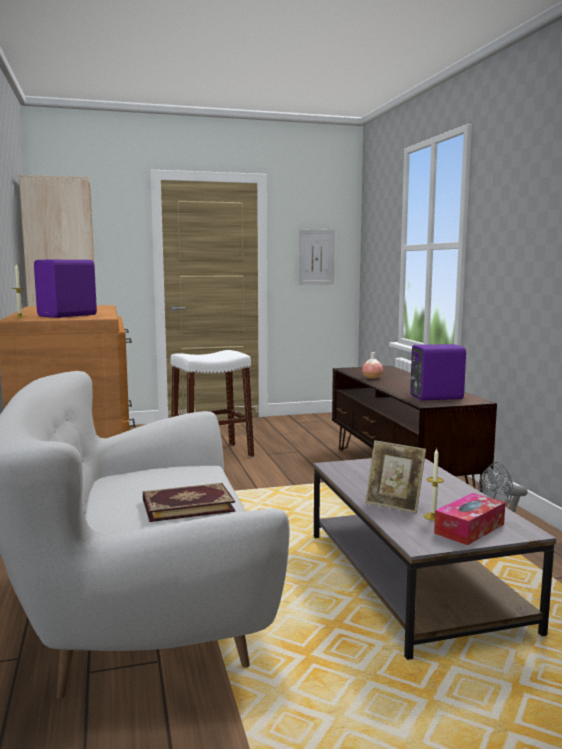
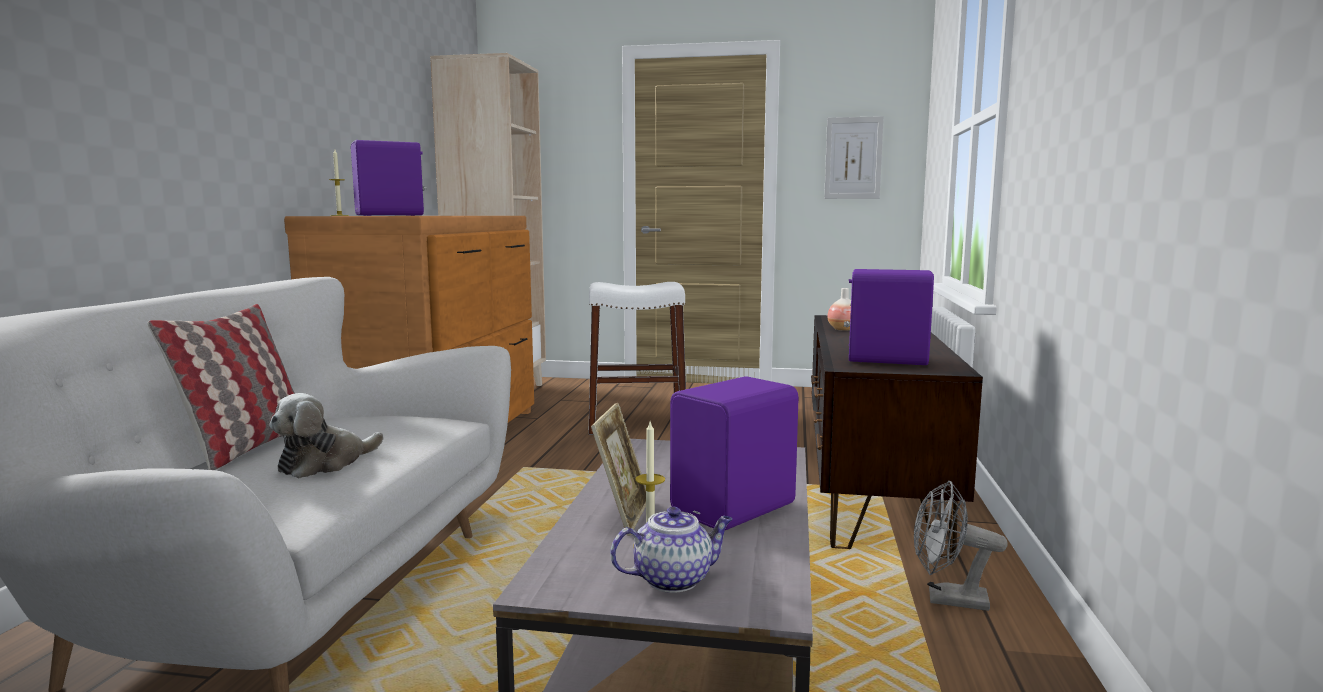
camera: 25 degrees right, 0 degrees up
book [143,483,235,522] -> plush toy [269,393,384,478]
picture frame [365,440,426,513] -> picture frame turned 135 degrees counterclockwise [591,403,646,536]
tissue box [434,493,505,545] -> teapot [610,506,733,593]
none -> pillow [148,304,295,470]
none -> purple speaker [670,377,799,530]

